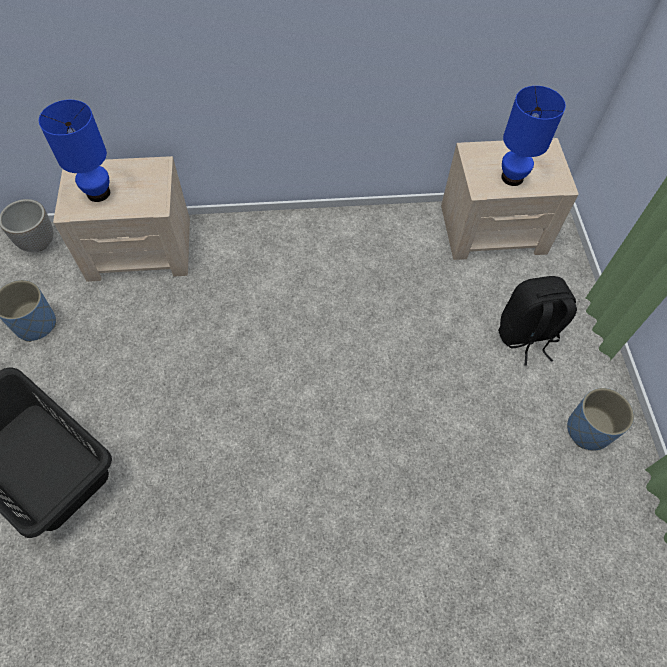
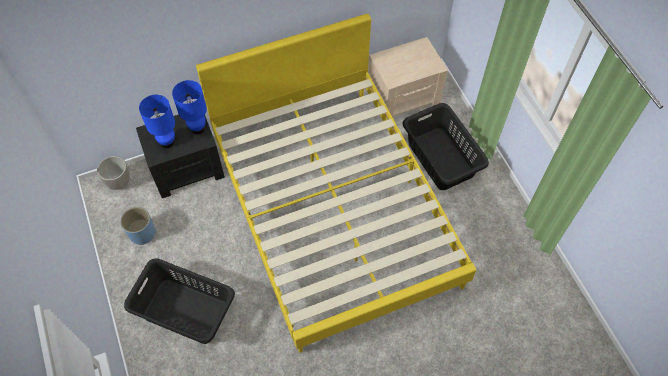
camera: 15 degrees left, 0 degrees up
beige nightstand [53,156,190,282] -> black nightstand [136,115,225,198]
black backpack [498,276,577,366] -> black laundry basket [402,103,489,190]
blue table lamp [501,86,566,186] -> blue table lamp moved to [172,80,207,134]
blue planter [567,388,634,451] -> none
none -> yellow bed [196,13,476,353]

